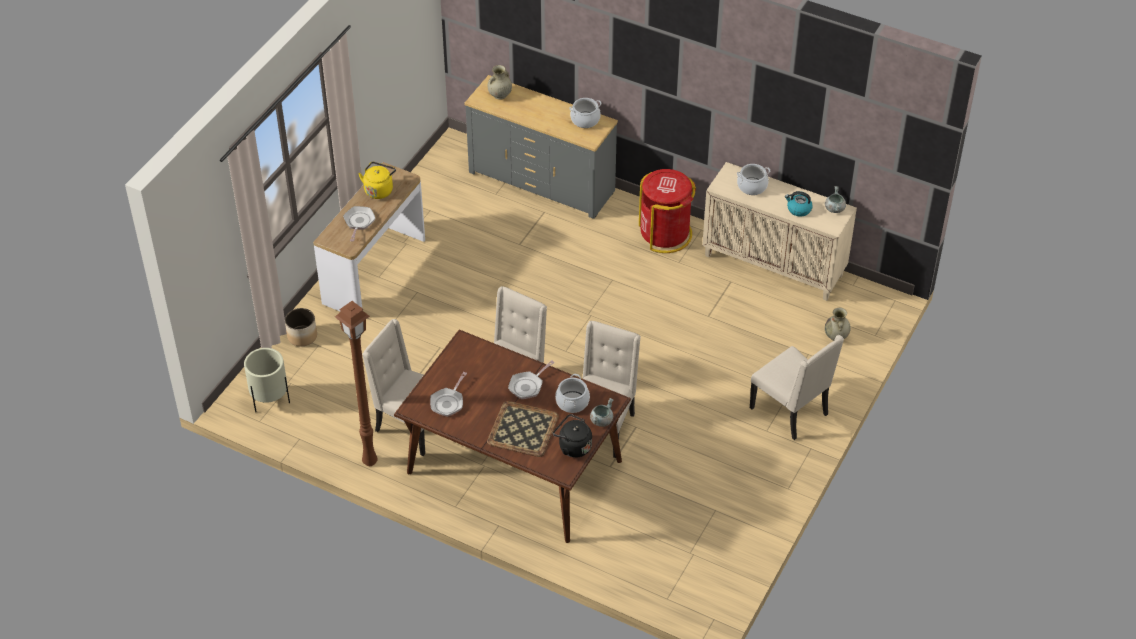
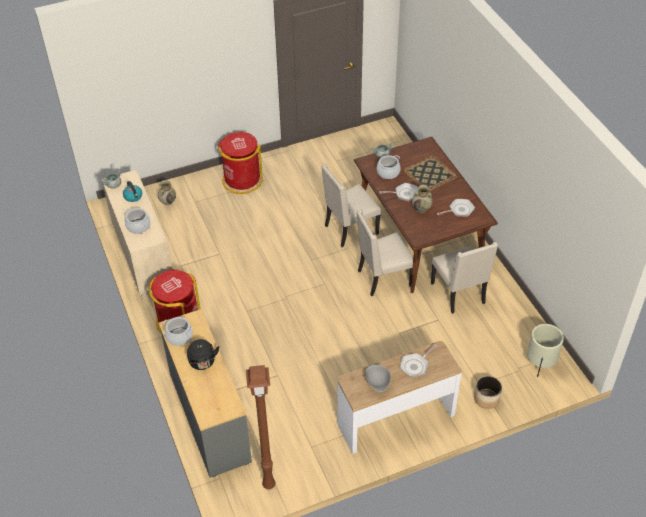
camera: 140 degrees left, 0 degrees up
brown floor lamp [335,301,378,466] -> brown floor lamp moved to [246,365,276,490]
yellow kettle [358,162,396,199] -> grey bowl [365,365,391,392]
beige vase [487,65,512,100] -> beige vase moved to [412,185,432,213]
black kettle [553,414,592,458] -> black kettle moved to [187,339,219,370]
beige chair [750,335,844,440] -> red trash can [218,132,263,194]

